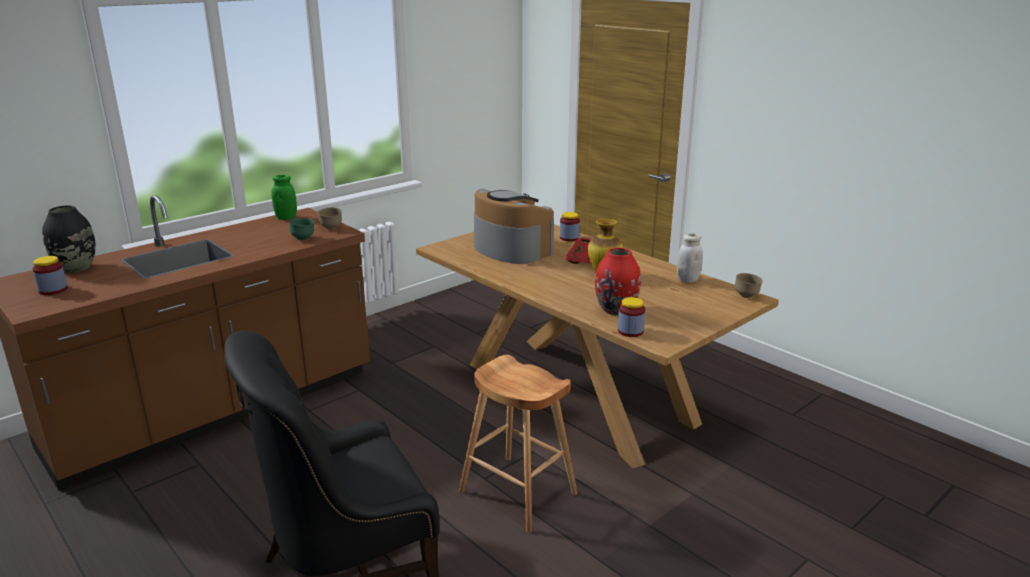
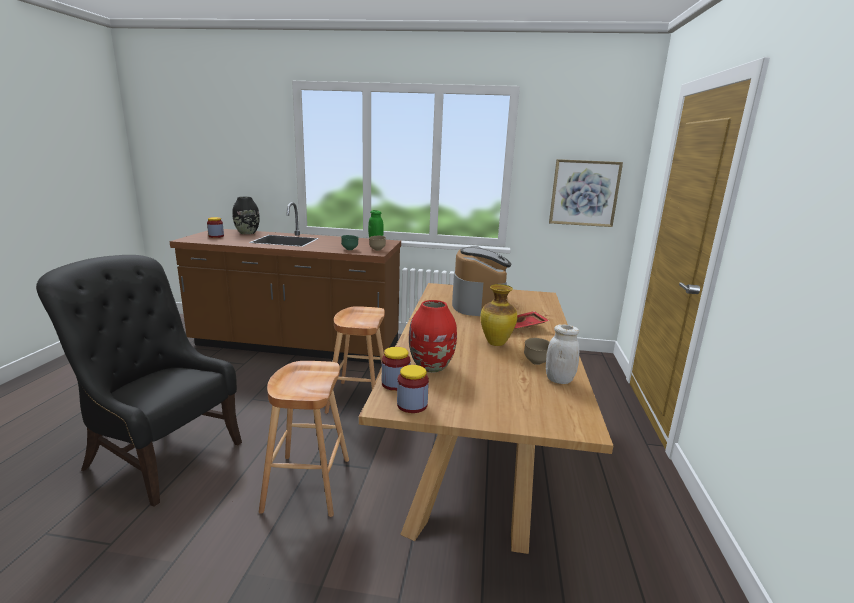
camera: 50 degrees right, 5 degrees down
jar [560,212,580,241] -> jar moved to [397,365,429,413]
brown bowl [735,273,763,298] -> brown bowl moved to [524,338,550,365]
none -> brown stool [325,306,385,414]
none -> picture [549,159,623,227]

